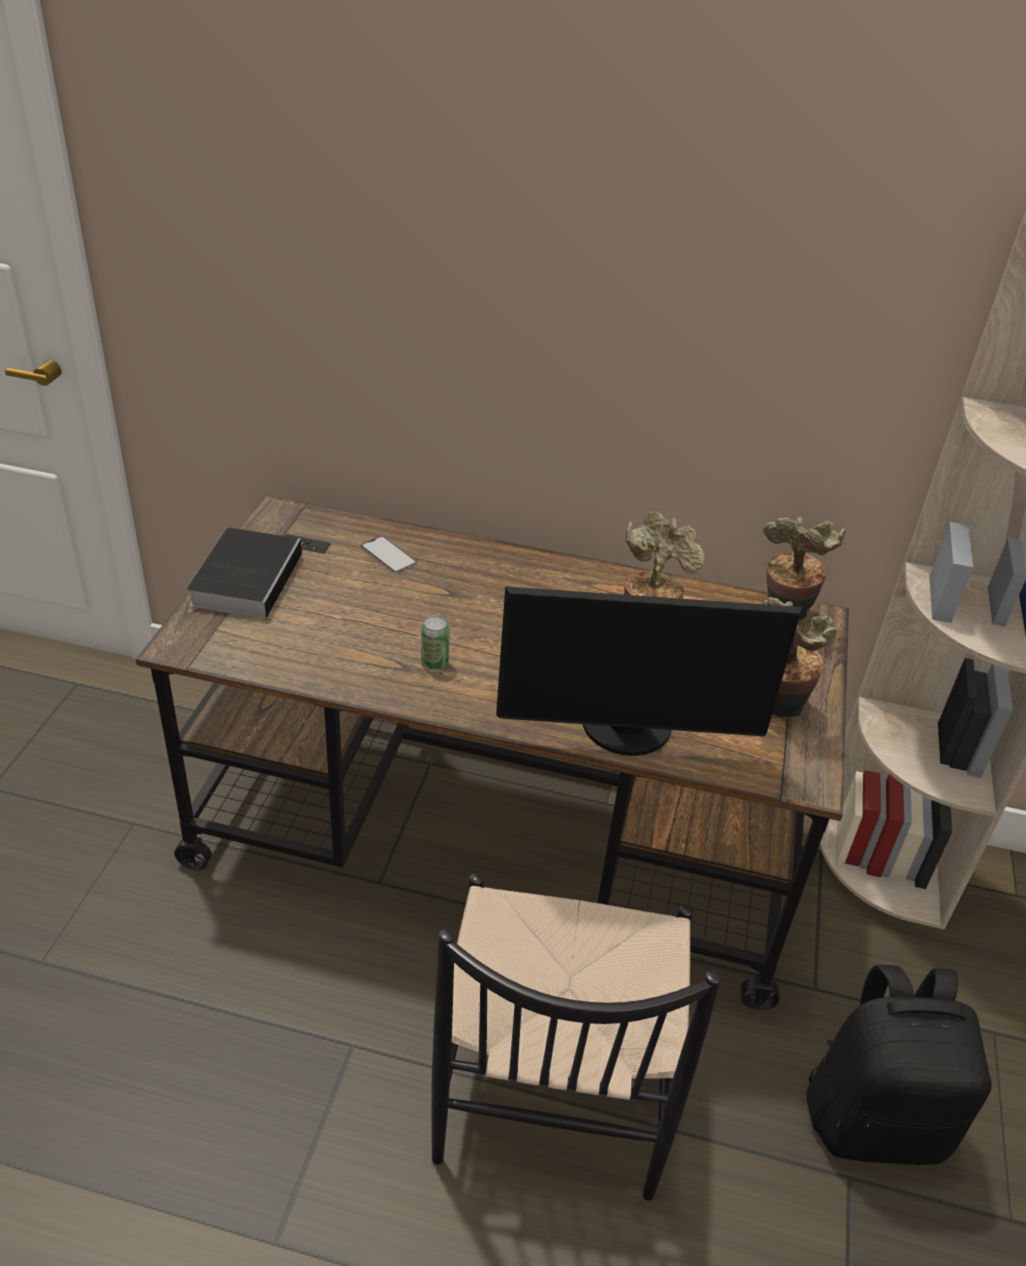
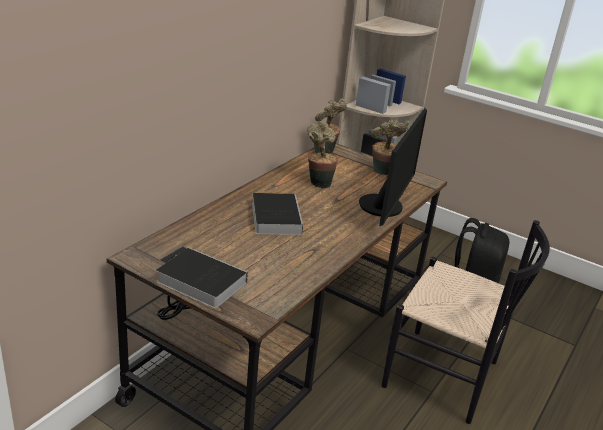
camera: 70 degrees left, 10 degrees down
phone [361,536,417,573] -> none
can [421,616,450,670] -> none
none -> book [252,193,303,235]

